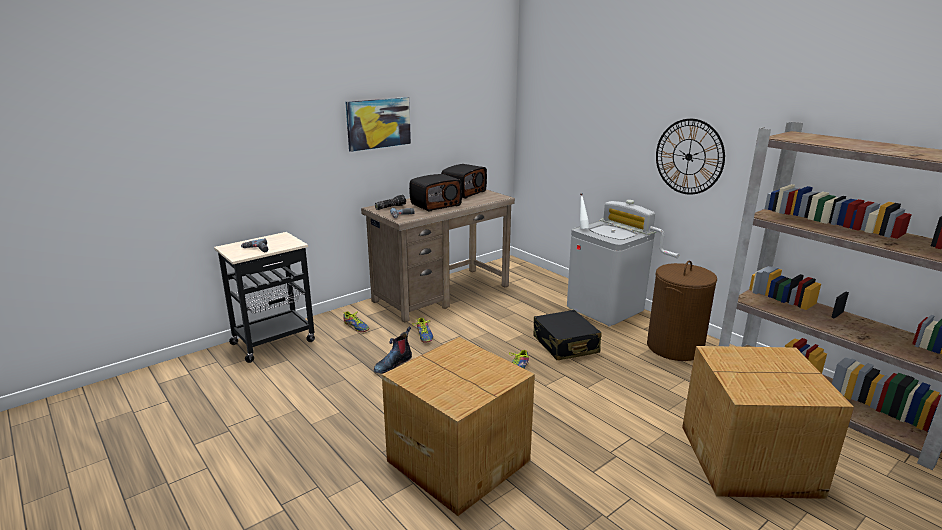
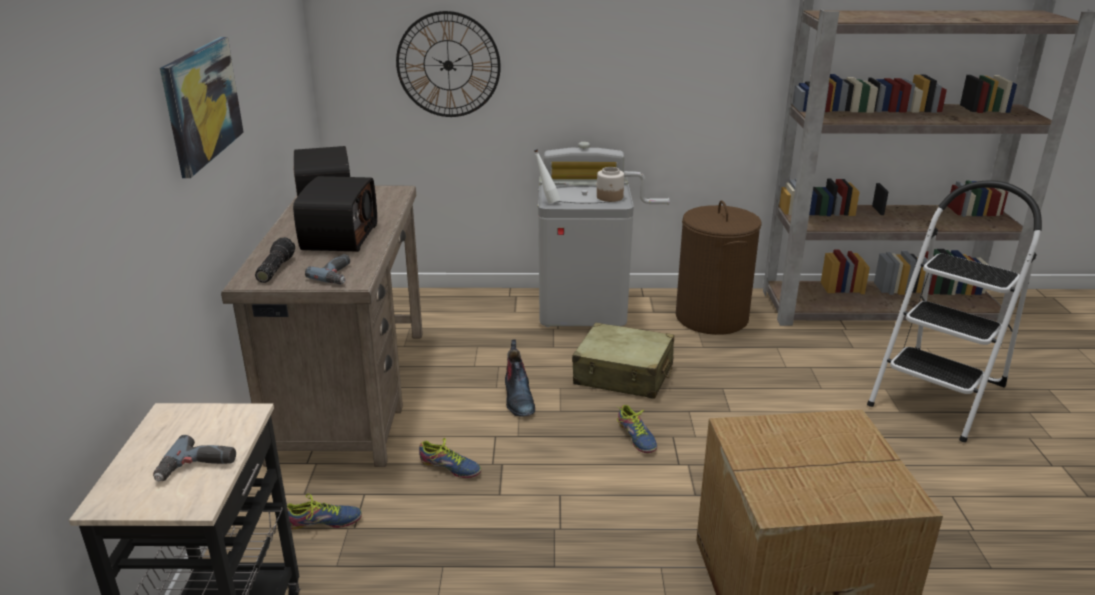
camera: 50 degrees left, 5 degrees up
boot [374,326,412,374] -> boot moved to [505,339,535,417]
black suitcase [533,310,602,360] -> beige suitcase [572,323,674,399]
wall clock [656,119,725,195] -> wall clock moved to [396,11,501,117]
cardboard box [682,346,854,499] -> step ladder [867,180,1042,442]
none -> jar [597,167,624,202]

